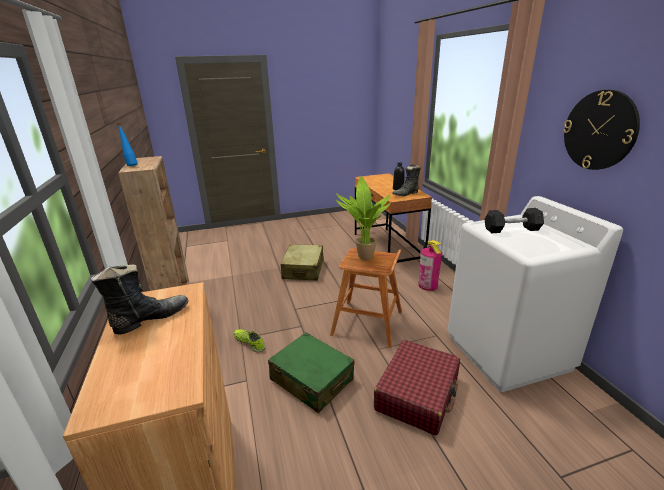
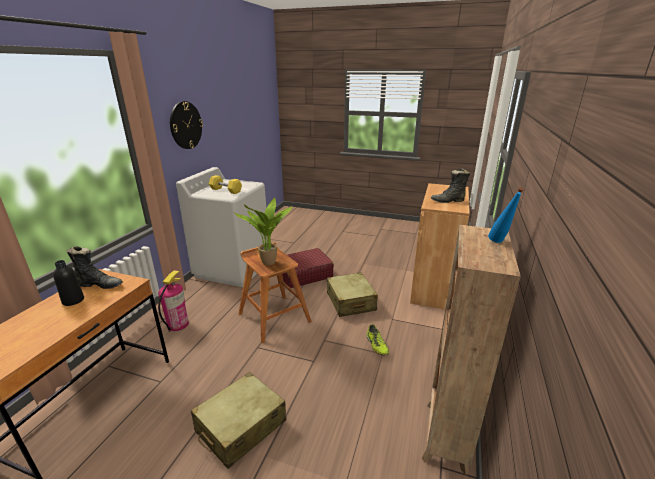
camera: 145 degrees left, 0 degrees up
green suitcase [268,332,354,413] -> beige suitcase [327,272,378,317]
black dumbbell [485,208,544,233] -> yellow dumbbell [209,175,242,194]

